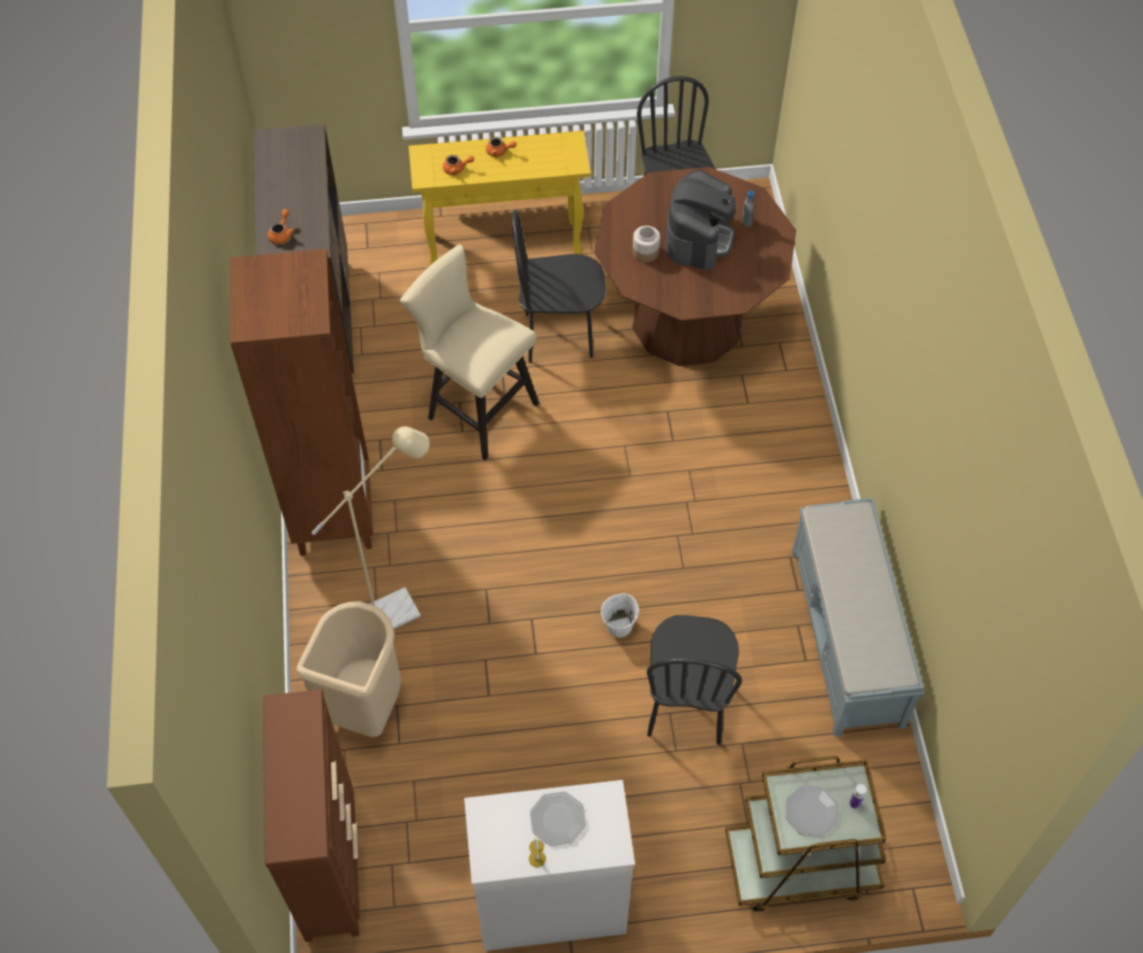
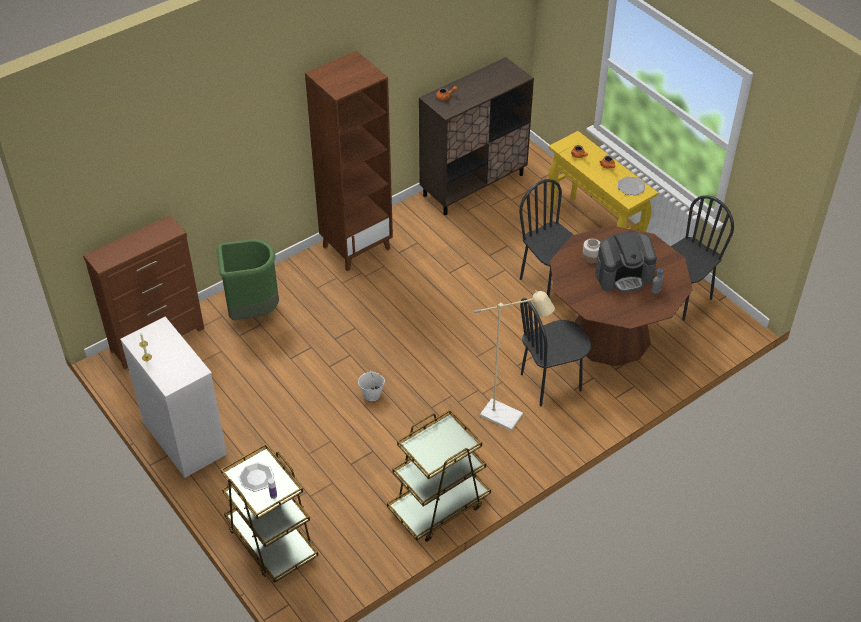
camera: 60 degrees right, 10 degrees down
beige trash can [297,601,401,737] -> green trash can [217,239,279,320]
beige floor lamp [312,426,430,629] -> beige floor lamp moved to [474,290,555,431]
beige stool [400,244,539,461] -> none
plate [530,792,586,846] -> plate moved to [618,177,645,195]
black chair [646,615,742,745] -> black chair moved to [520,298,591,406]
grey bench [792,498,924,737] -> brown cart [387,409,491,542]

